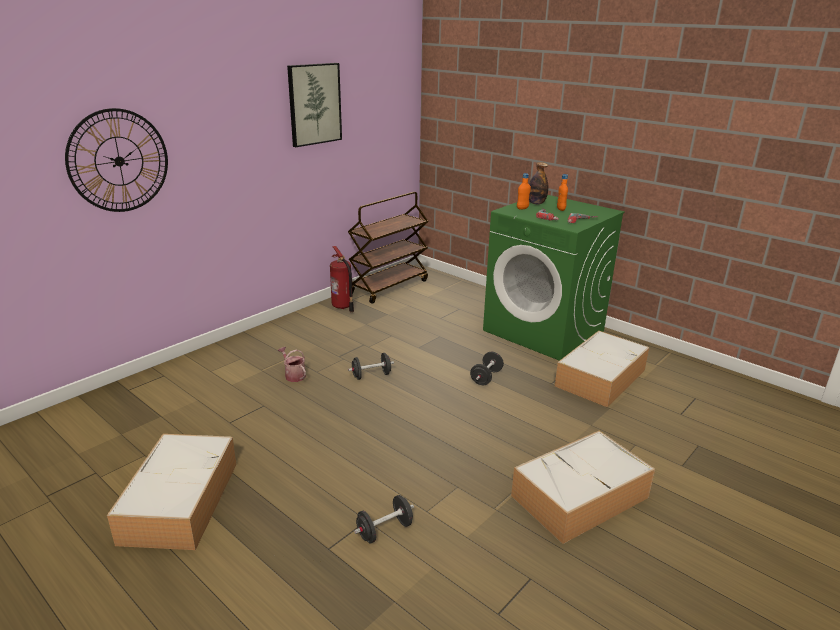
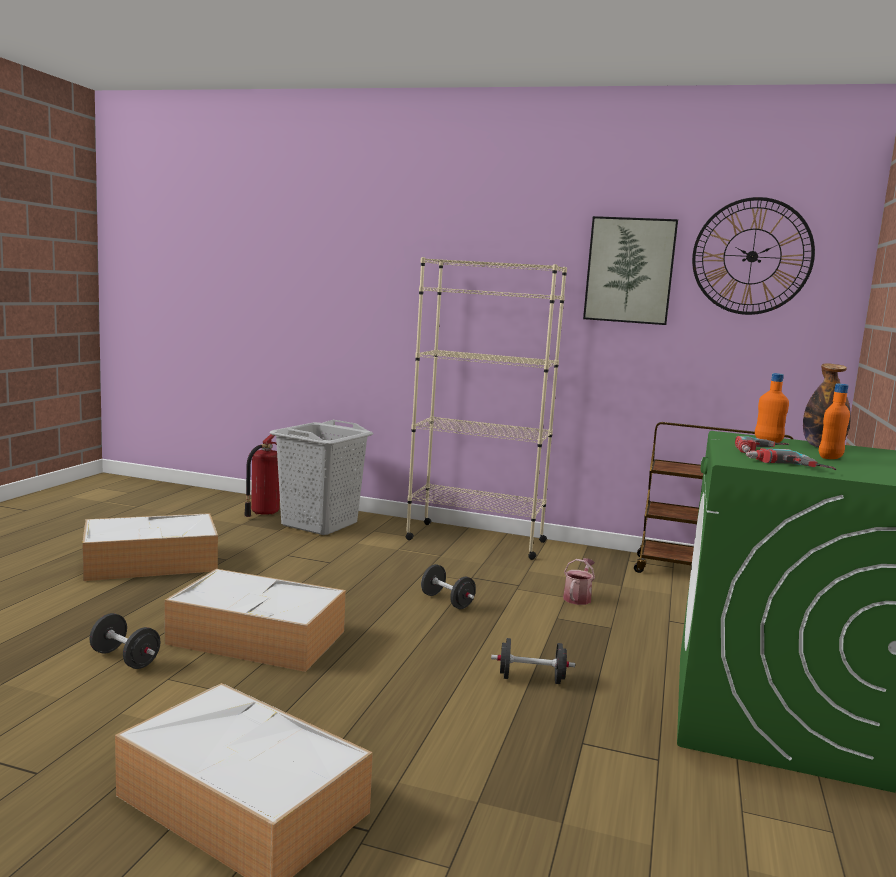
camera: 65 degrees right, 15 degrees down
wall clock [65,108,168,212] -> wall clock moved to [692,197,815,315]
watering can [278,347,306,382] -> watering can moved to [563,558,595,605]
fire extinguisher [330,246,354,312] -> fire extinguisher moved to [244,434,280,517]
storage box [555,331,649,408] -> storage box moved to [164,569,346,672]
none -> grey laundry basket [269,420,374,535]
none -> beige bookcase [405,257,567,560]

